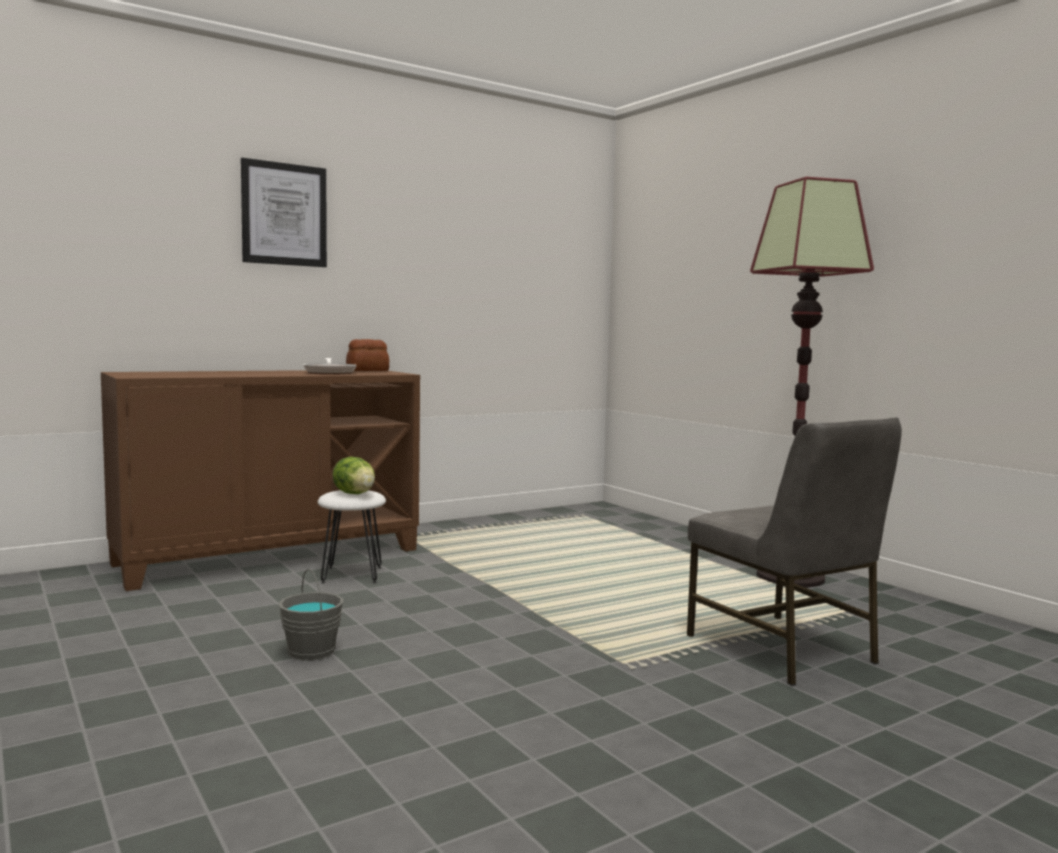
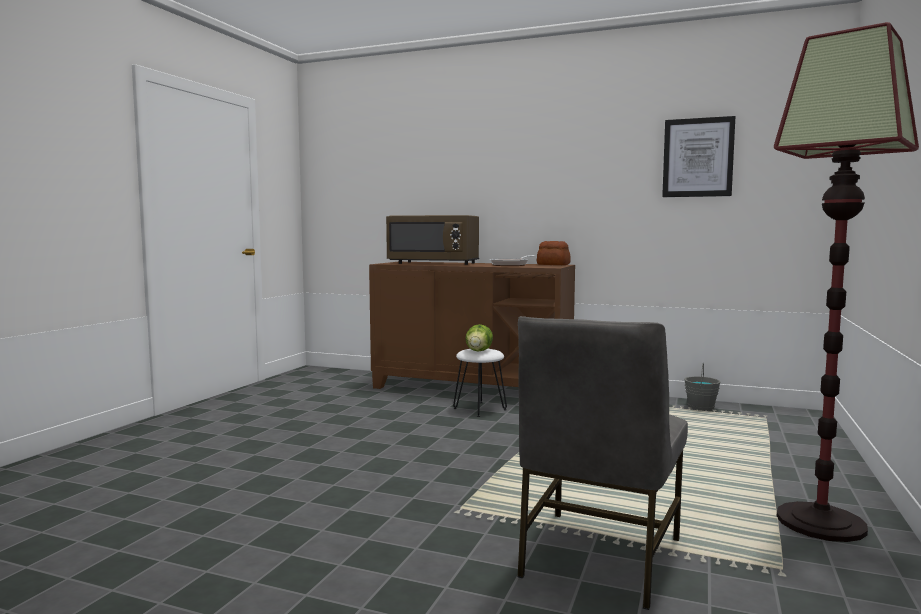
camera: 55 degrees right, 0 degrees up
picture [241,158,327,267] -> picture moved to [662,116,735,197]
grey bucket [278,569,343,661] -> grey bucket moved to [684,363,721,411]
none -> brown microwave [386,215,479,265]

